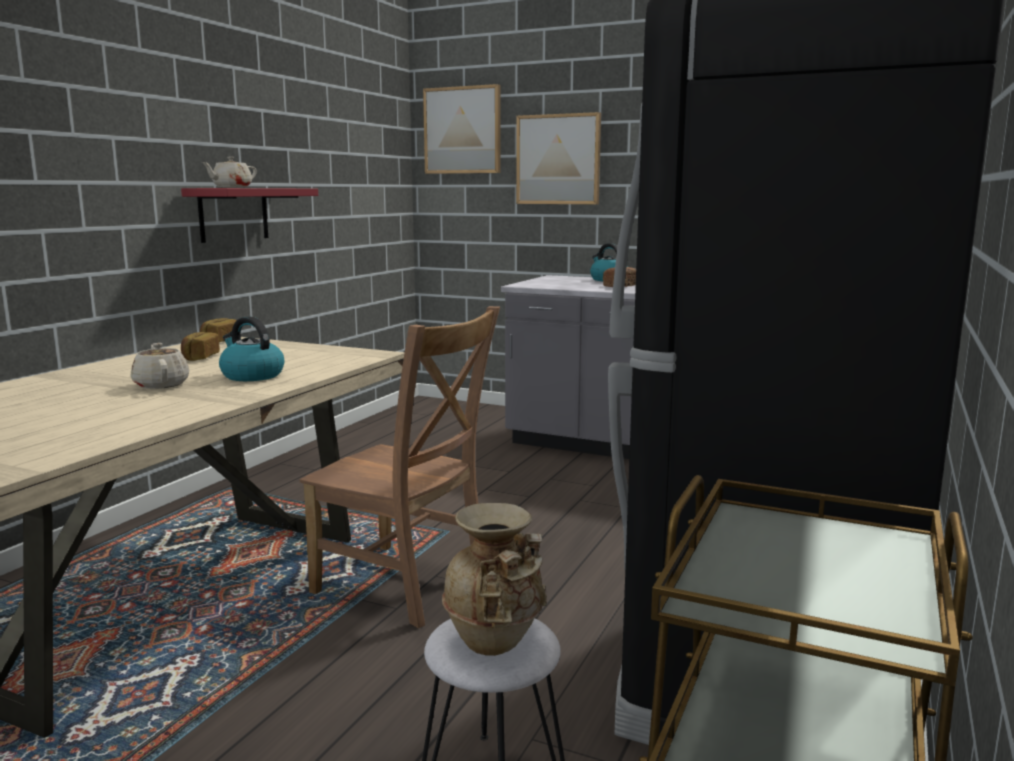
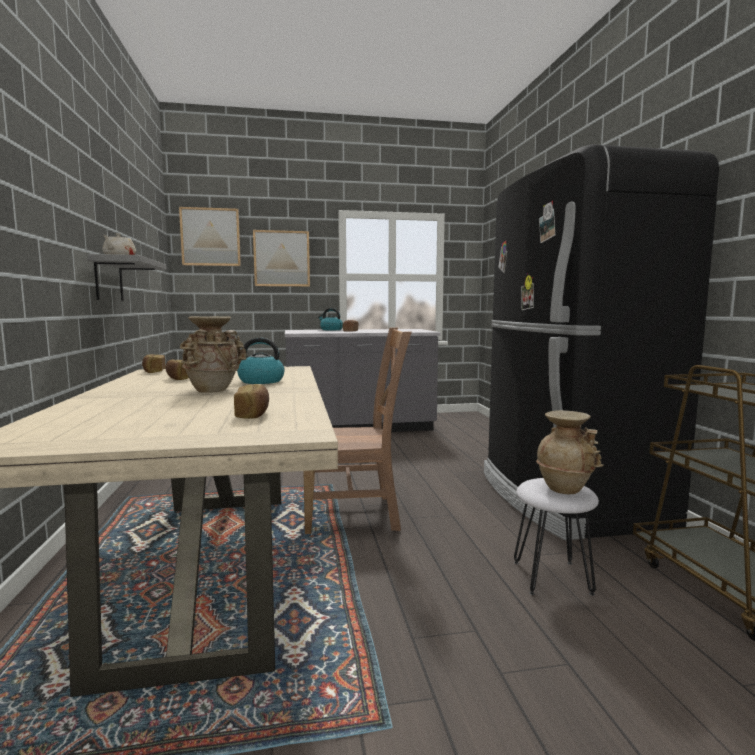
camera: 35 degrees left, 5 degrees down
beige teapot [131,343,189,389] -> beige vase [180,316,247,393]
red shelf [181,188,318,243] -> grey shelf [87,254,167,301]
none -> bread [234,384,269,419]

